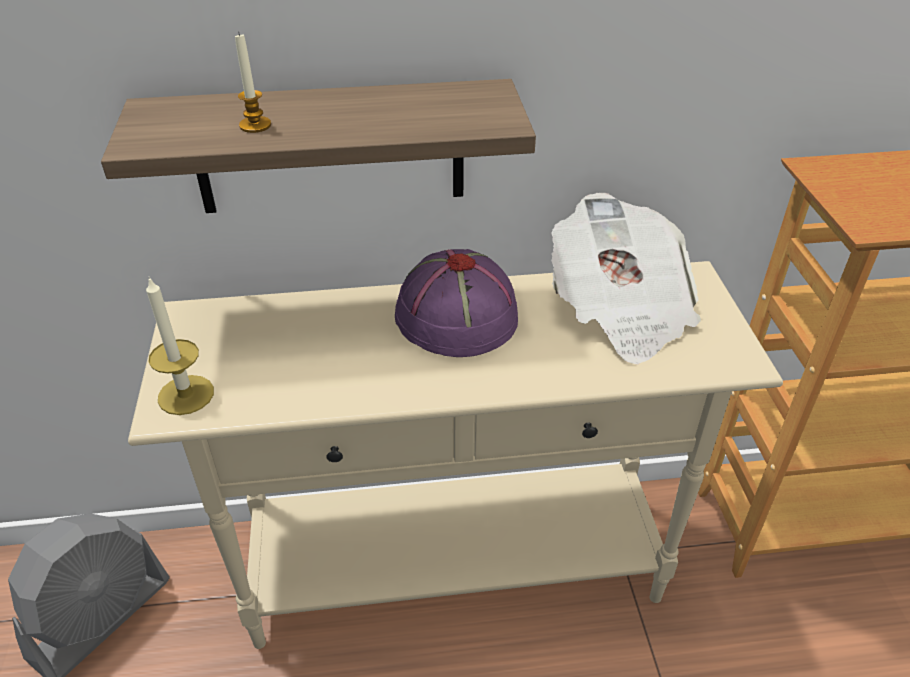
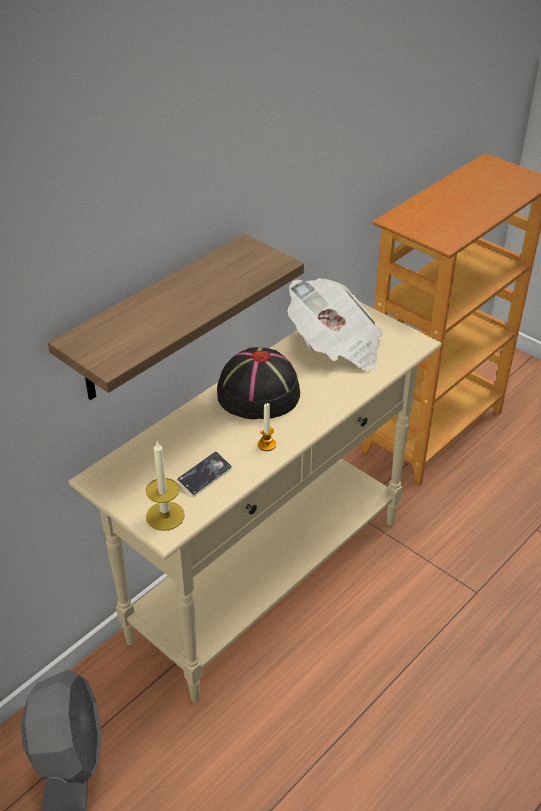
camera: 40 degrees left, 0 degrees up
candle [235,34,271,133] -> candle moved to [258,403,276,451]
purple hat [395,249,518,357] -> black hat [217,347,300,419]
none -> phone [177,452,232,496]

